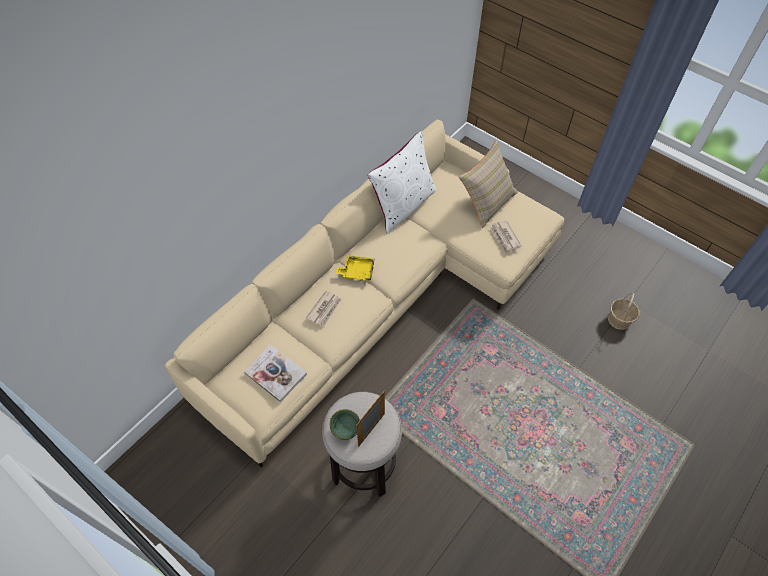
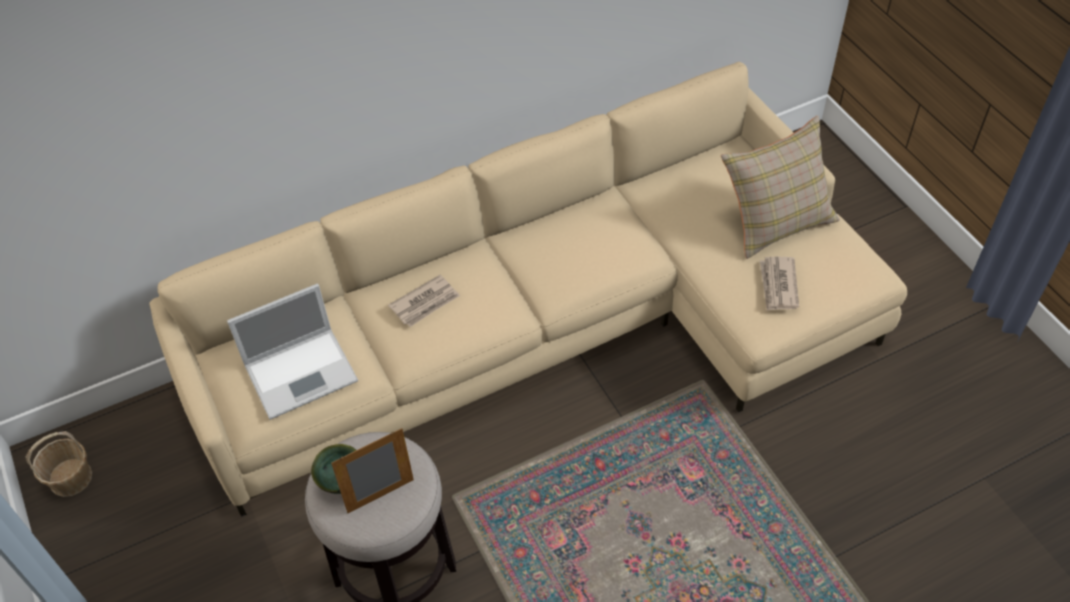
camera: 25 degrees right, 5 degrees down
book [244,345,307,402] -> laptop [227,284,358,420]
yellow tray [335,255,375,281] -> none
white pillow [368,131,437,233] -> none
basket [608,292,640,330] -> basket moved to [26,431,92,497]

